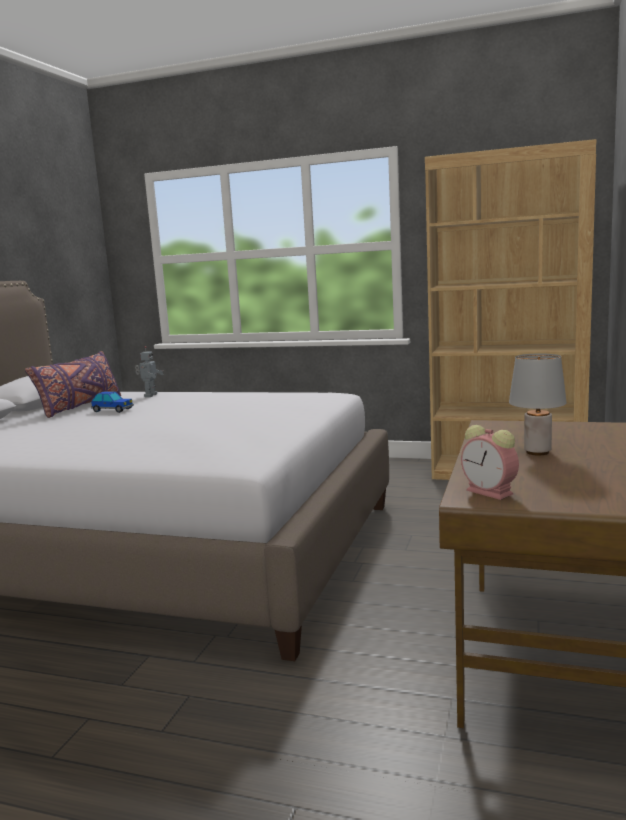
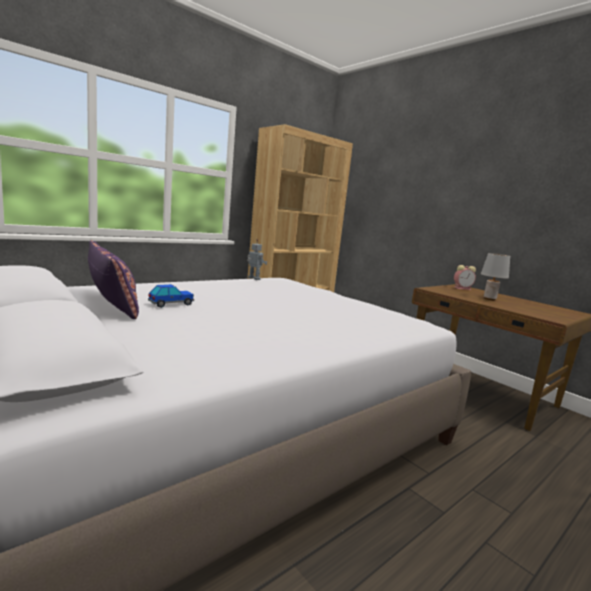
camera: 60 degrees left, 0 degrees up
toy robot [135,346,163,397] -> toy robot moved to [247,239,268,280]
alarm clock [461,425,519,500] -> alarm clock moved to [454,265,476,290]

